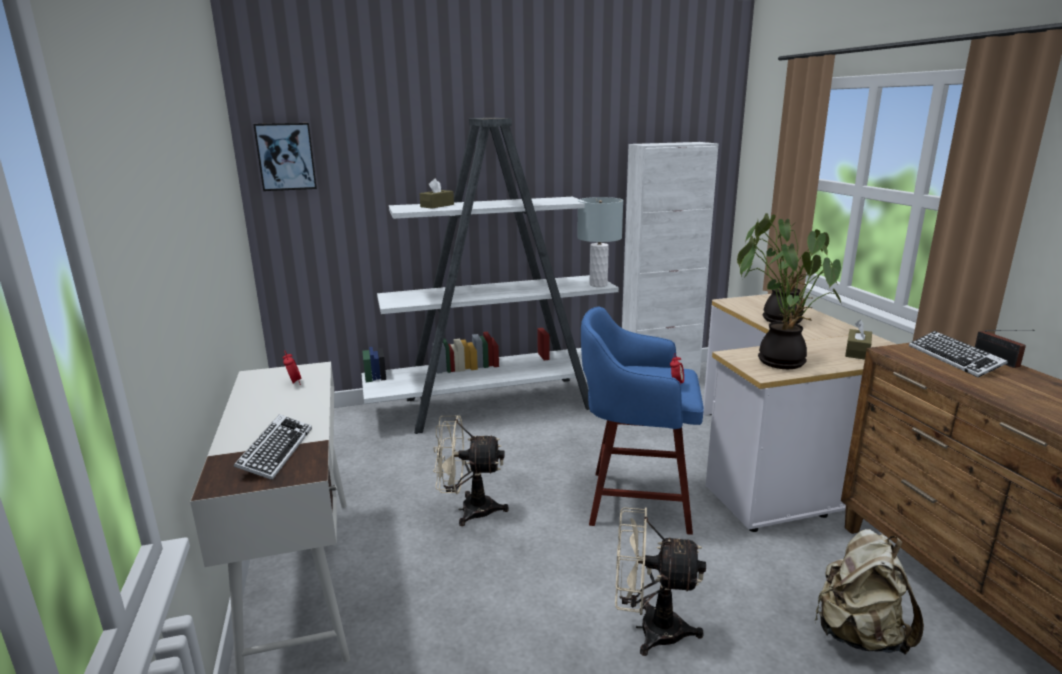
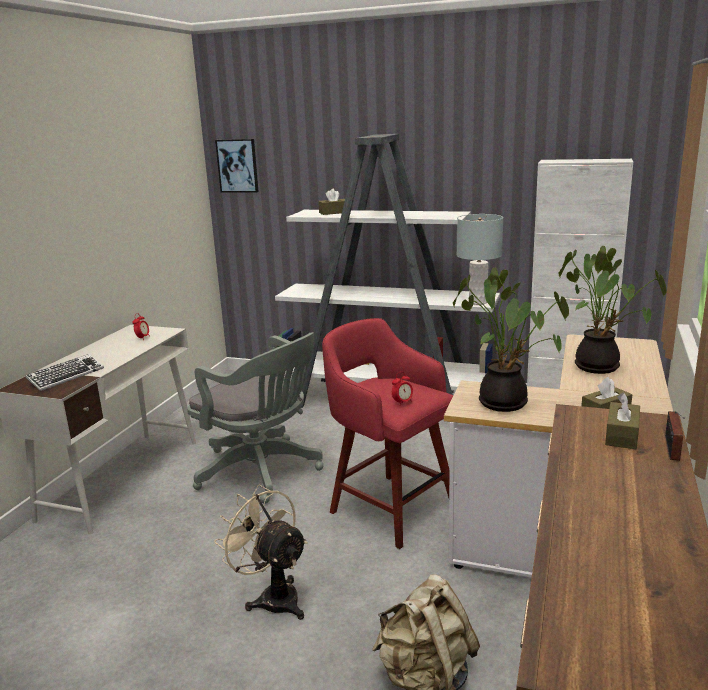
camera: 35 degrees right, 0 degrees up
beige fan [433,415,509,526] -> grey office chair [187,332,324,504]
blue stool [581,306,704,535] -> red stool [322,318,453,549]
keyboard [909,331,1008,377] -> brown tissue box [605,392,640,449]

